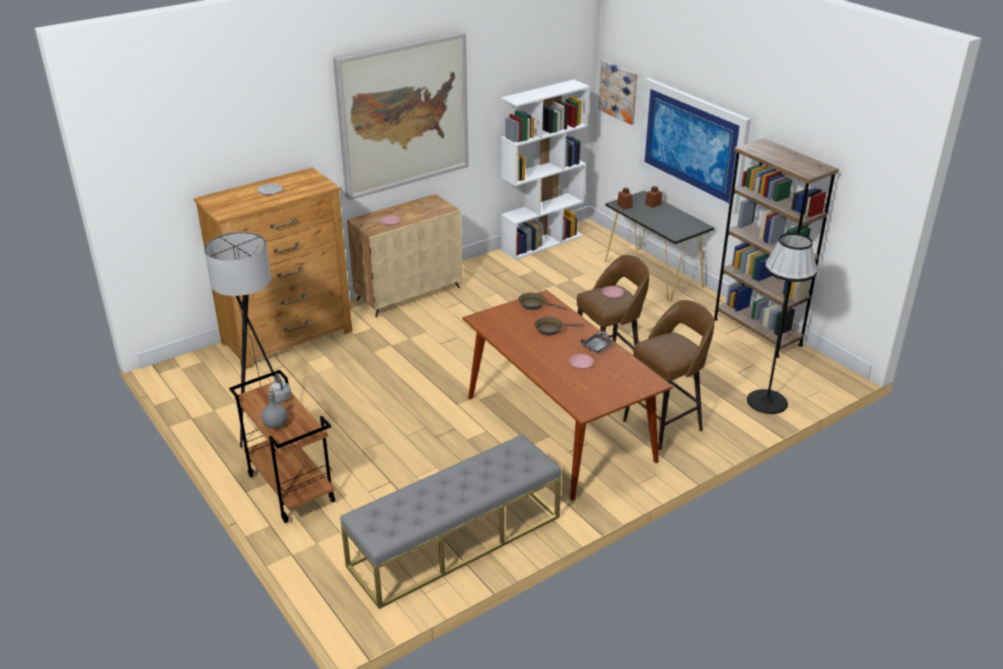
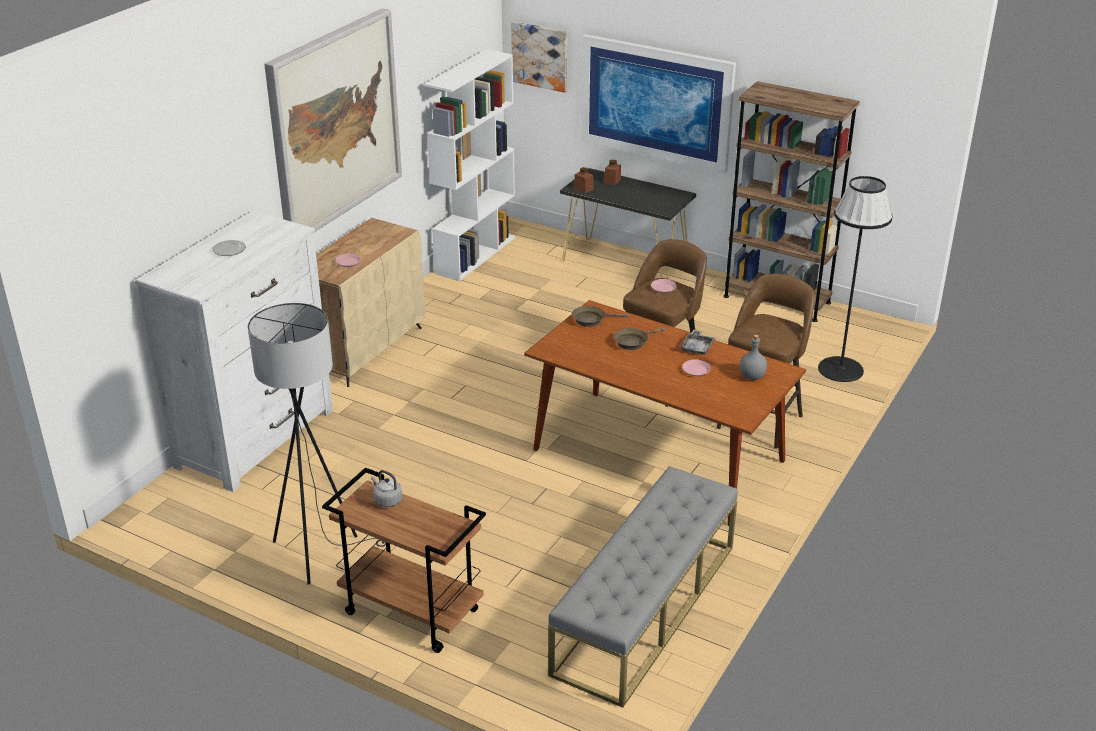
camera: 25 degrees left, 0 degrees up
brown dresser [194,167,352,369] -> white dresser [135,211,333,492]
grey bottle [261,389,287,429] -> grey bottle moved to [739,335,767,380]

